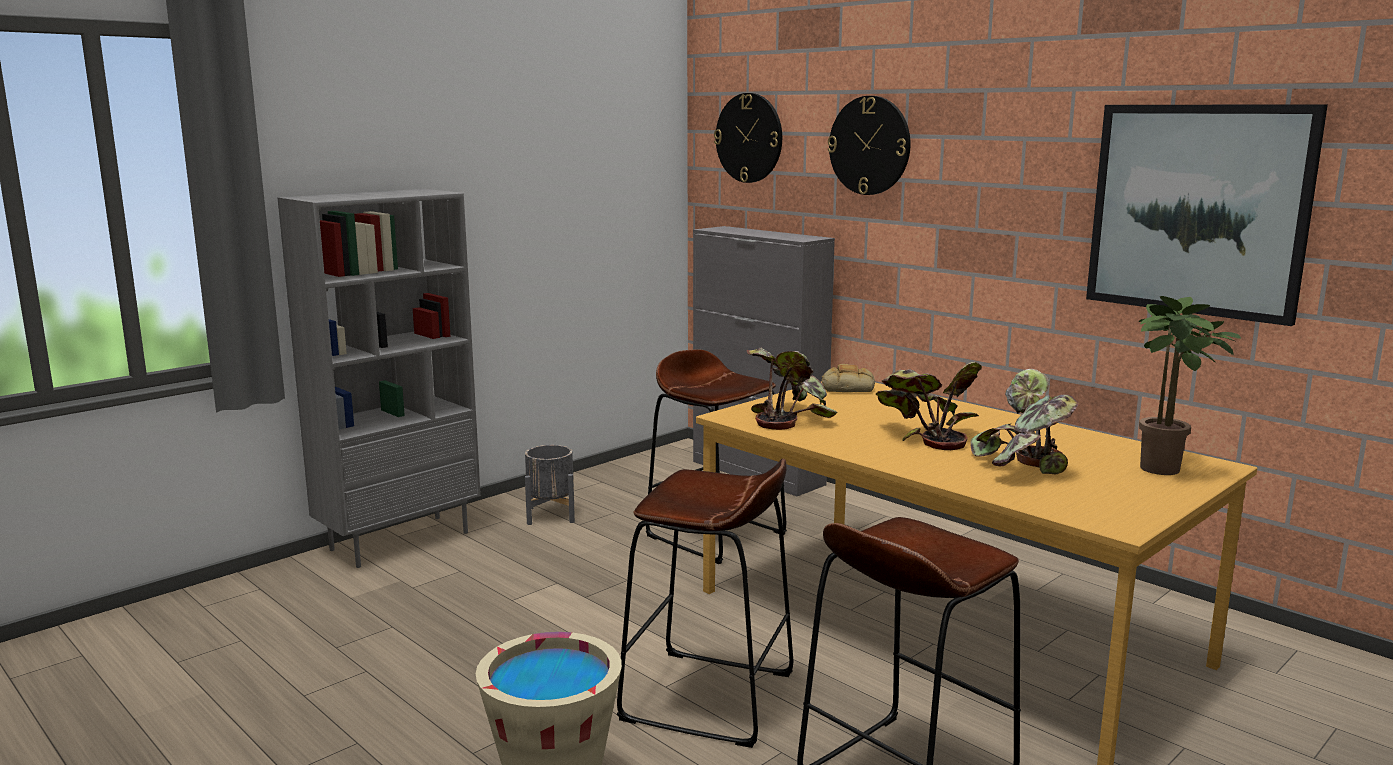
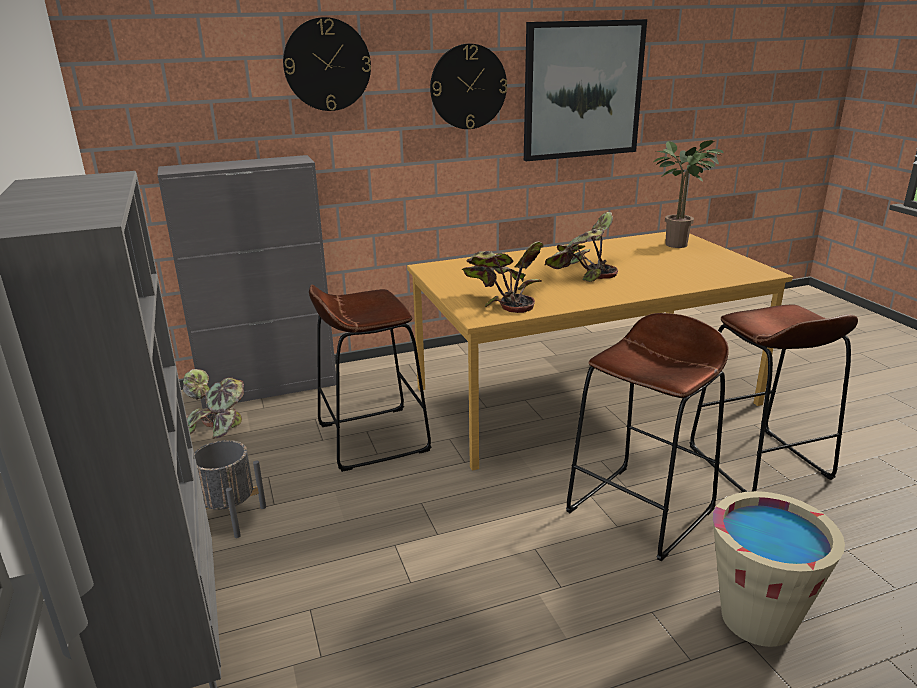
camera: 65 degrees left, 10 degrees up
wall clock [714,93,782,183] -> wall clock moved to [430,44,507,129]
bread [822,364,875,392] -> none
potted plant [970,369,1080,474] -> potted plant moved to [183,369,244,439]

